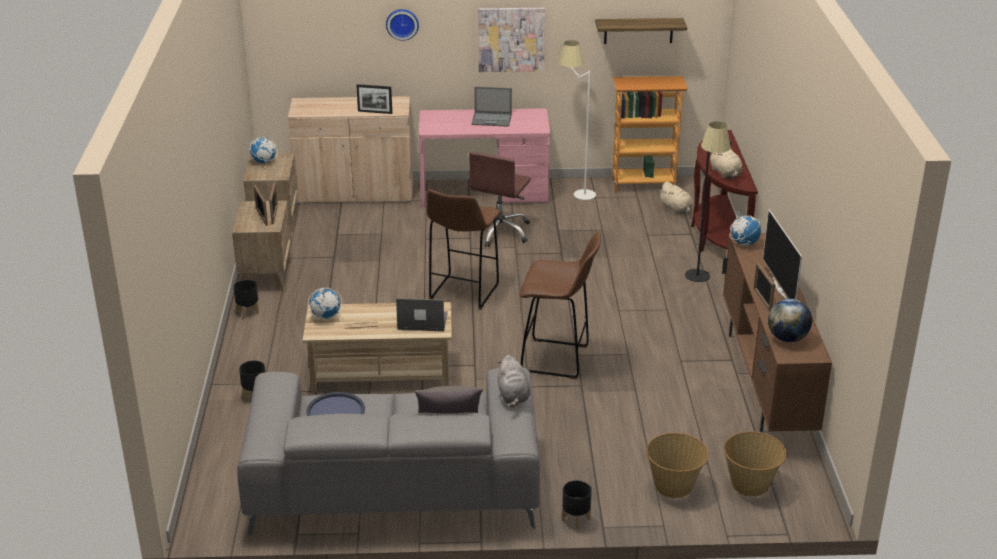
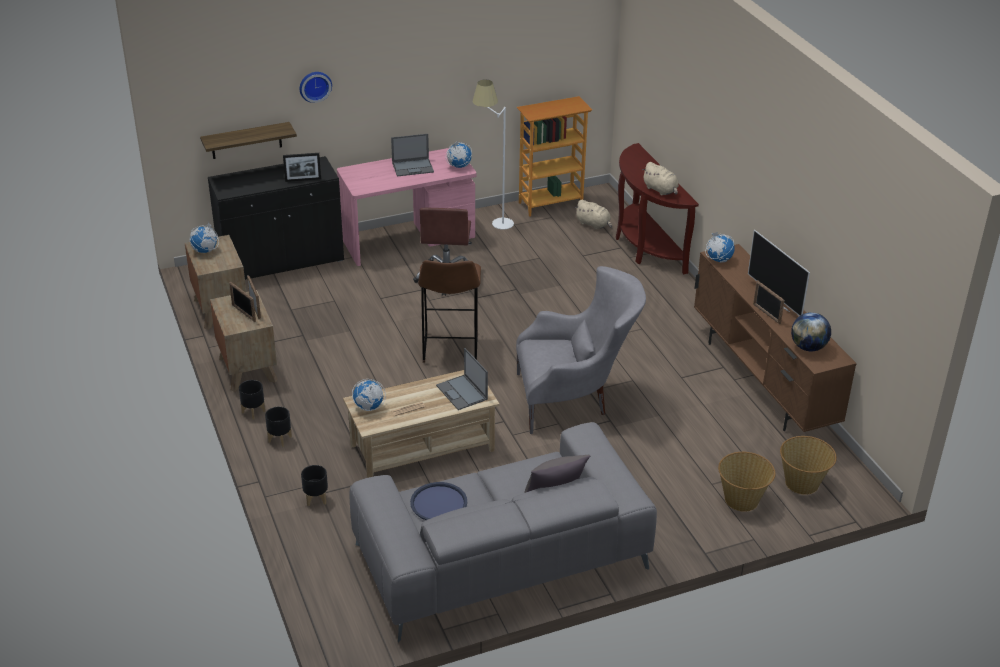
camera: 20 degrees left, 5 degrees up
beige cabinet [288,96,413,204] -> black cabinet [208,156,344,280]
laptop [396,298,448,331] -> laptop turned 105 degrees counterclockwise [436,348,488,410]
picture [478,8,545,72] -> none
grey plush toy [497,355,531,408] -> none
brown stool [520,232,601,379] -> grey armchair [516,266,646,434]
black planter [562,480,592,529] -> black planter moved to [265,407,292,447]
shelf [595,18,687,44] -> shelf moved to [200,122,297,159]
black floor lamp [685,121,731,282] -> none
none -> globe [446,141,472,168]

